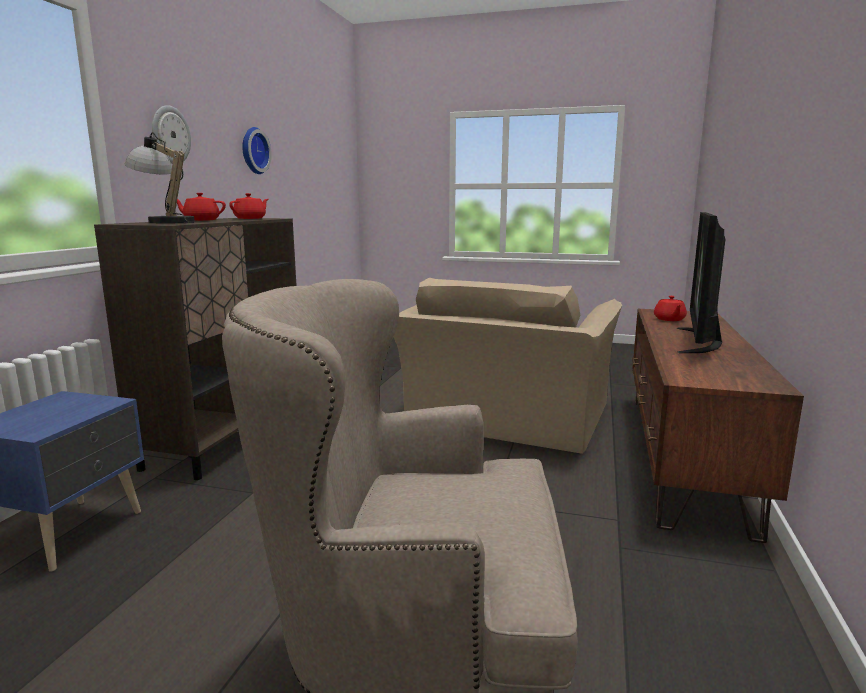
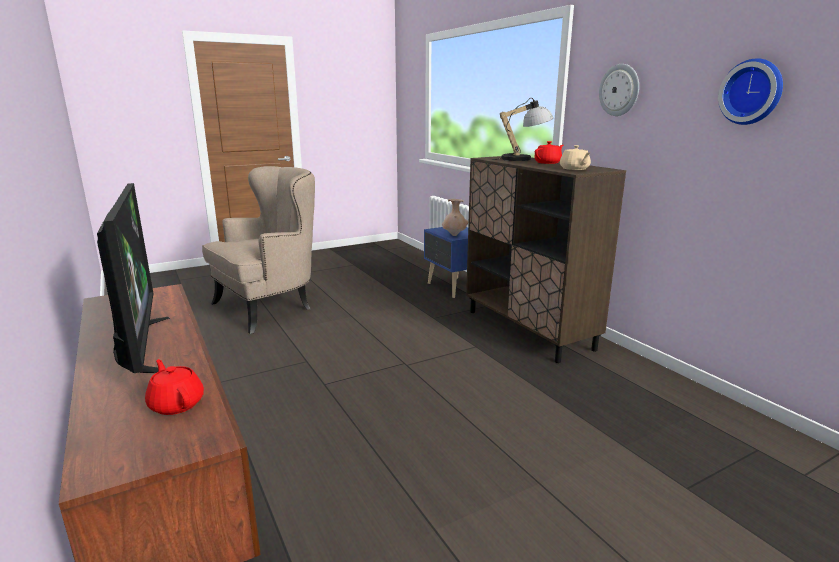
camera: 135 degrees right, 5 degrees up
red teapot [229,193,268,219] -> beige teapot [560,145,591,170]
beige armchair [394,278,622,454] -> none
none -> beige vase [442,199,468,236]

